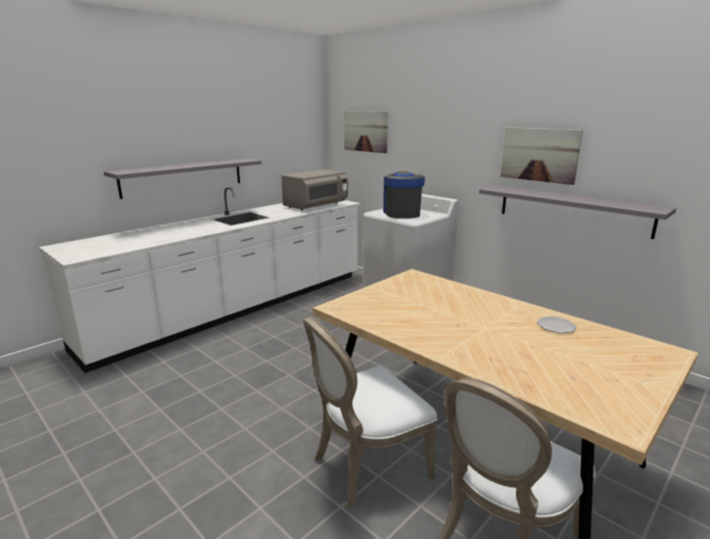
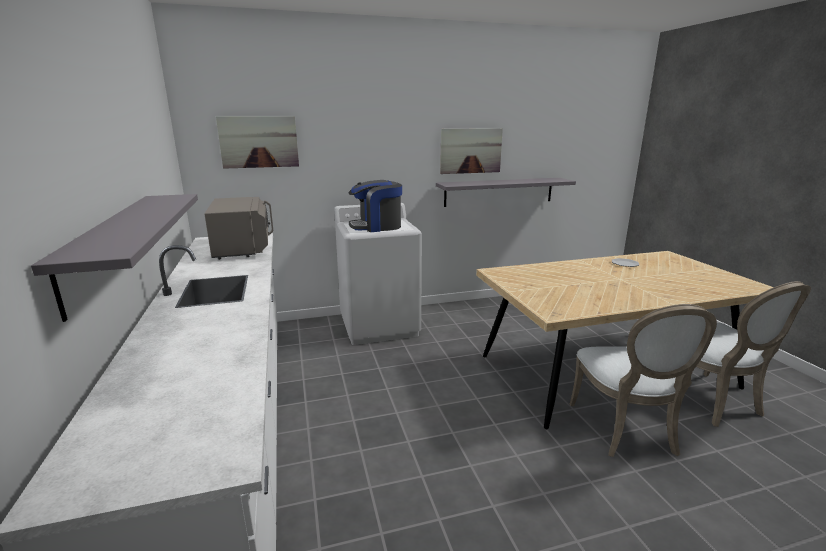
camera: 60 degrees left, 0 degrees up
coffee machine [383,171,425,219] -> coffee machine turned 45 degrees counterclockwise [349,180,402,232]

